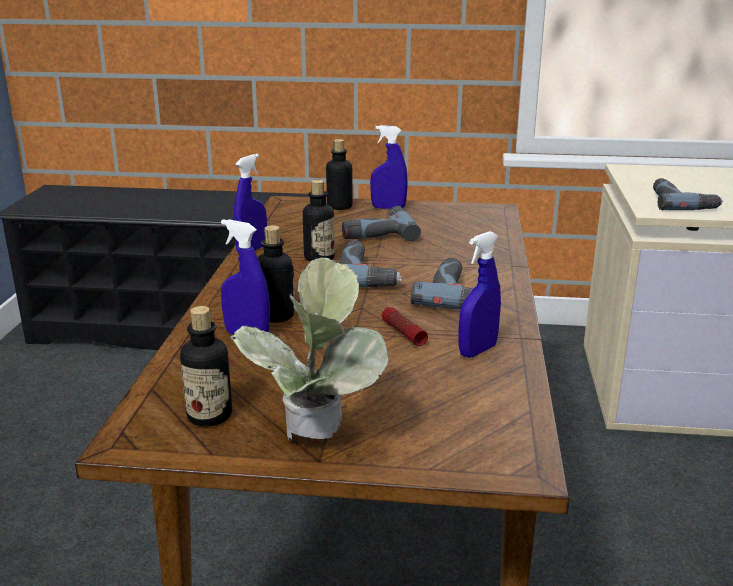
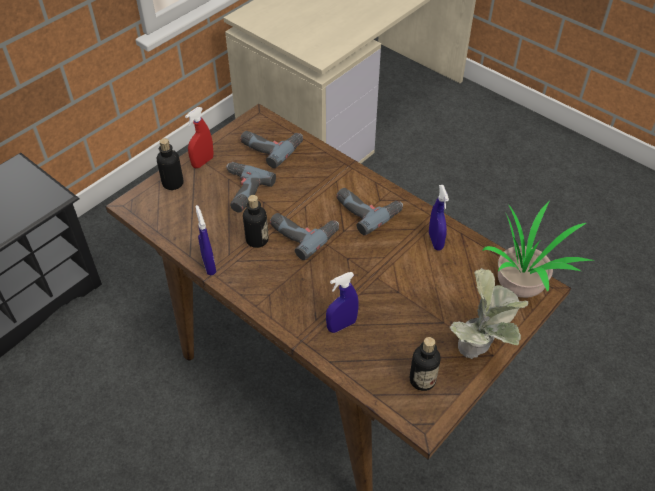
camera: 55 degrees left, 25 degrees up
bottle [258,225,295,323] -> none
blue spray bottle [370,125,408,209] -> red spray bottle [185,107,213,168]
flashlight [382,307,428,346] -> none
power drill [653,178,723,210] -> power drill moved to [240,131,303,168]
none -> potted plant [482,202,593,298]

